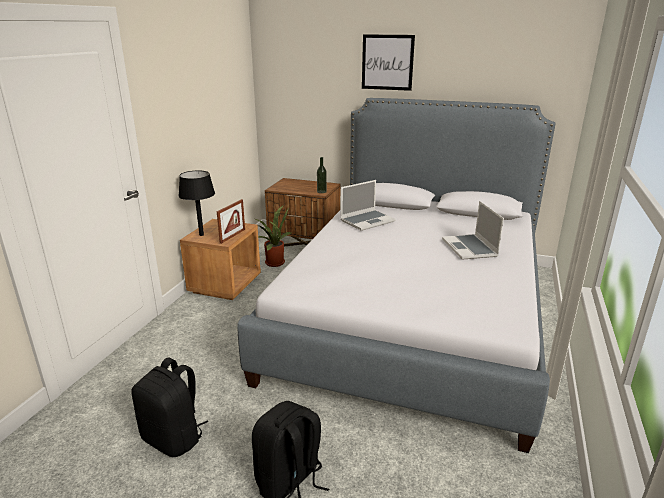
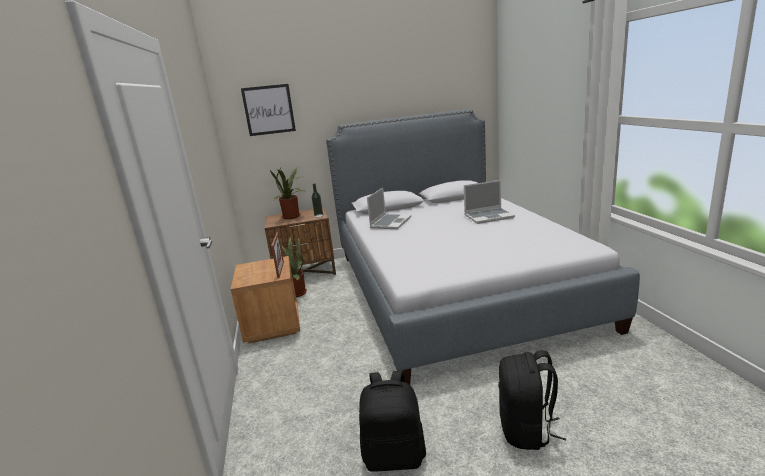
camera: 30 degrees left, 5 degrees down
black table lamp [178,170,215,236] -> none
picture [362,34,415,91] -> picture moved to [241,84,296,136]
laptop [442,201,504,260] -> laptop turned 60 degrees counterclockwise [464,180,515,224]
none -> potted plant [270,168,304,219]

